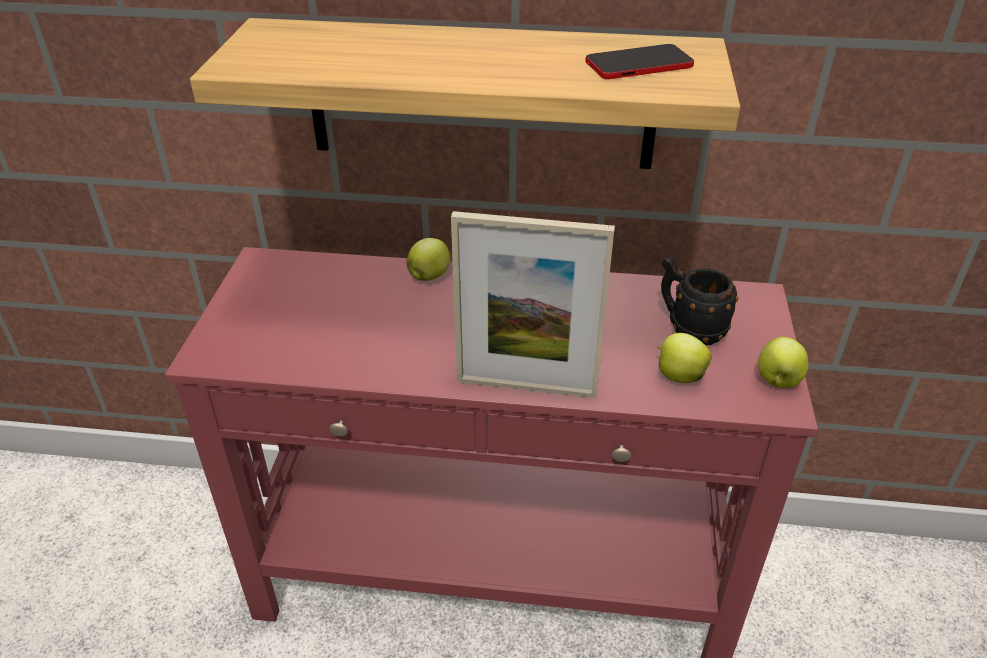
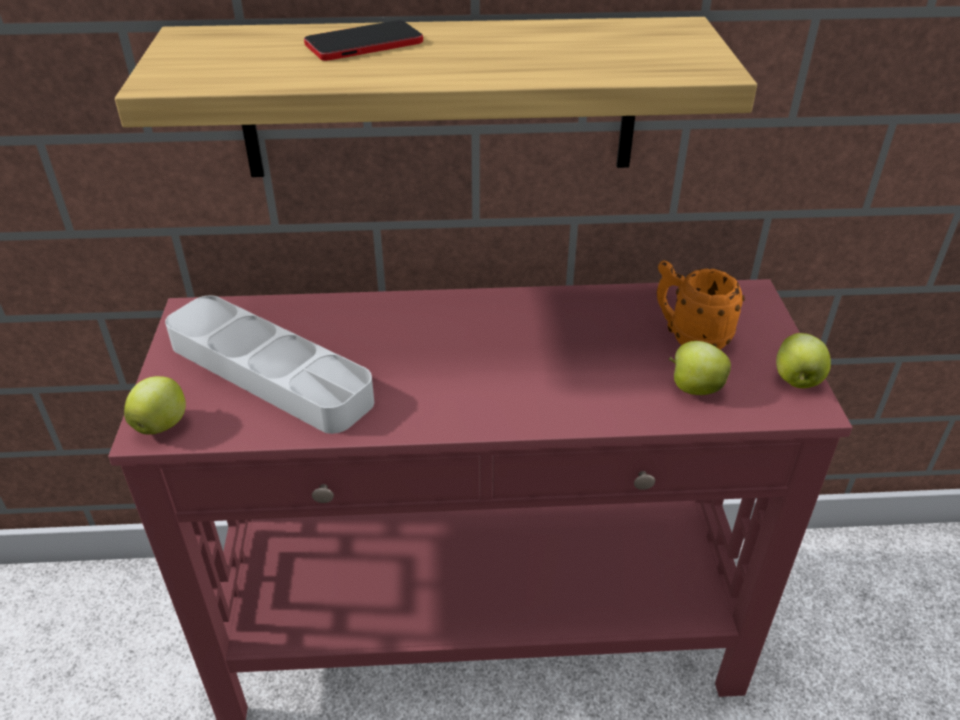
camera: 10 degrees left, 0 degrees up
apple [407,238,450,281] -> apple moved to [124,376,186,435]
picture frame [451,211,615,398] -> none
phone [586,44,694,79] -> phone moved to [304,20,423,61]
black mug [661,257,738,346] -> orange mug [657,261,745,349]
none -> grey tray [165,296,374,434]

